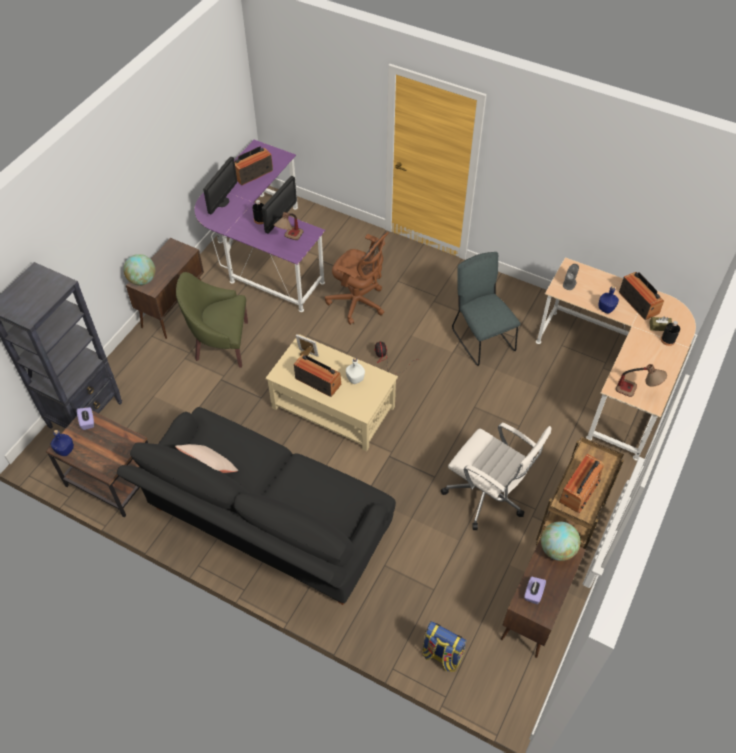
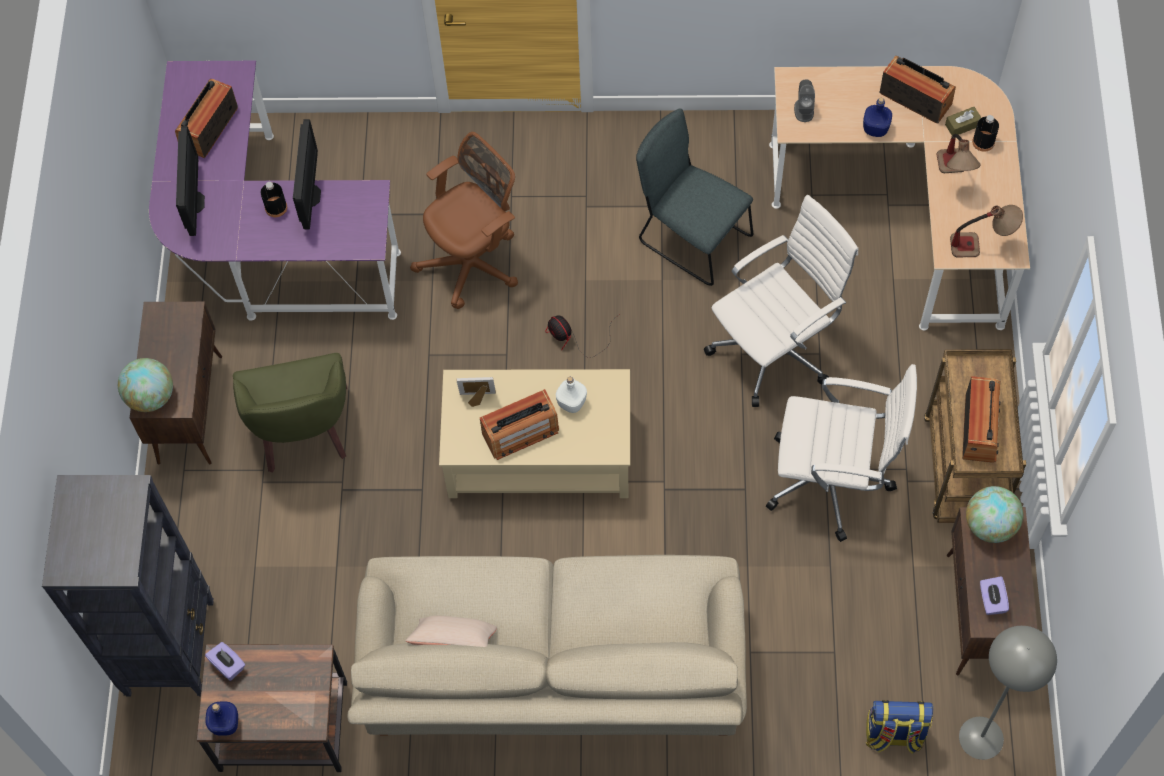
camera: 25 degrees left, 10 degrees up
black sofa [117,407,396,605] -> beige sofa [347,555,747,736]
green armchair [176,272,248,367] -> green armchair turned 75 degrees counterclockwise [233,353,347,473]
table lamp [274,212,304,240] -> table lamp moved to [937,134,980,173]
radio [294,354,341,397] -> radio turned 150 degrees clockwise [480,389,559,460]
brown office chair [325,232,389,325] -> brown office chair turned 45 degrees counterclockwise [410,132,518,309]
none -> white office chair [704,195,858,407]
none -> grey floor lamp [959,626,1057,760]

